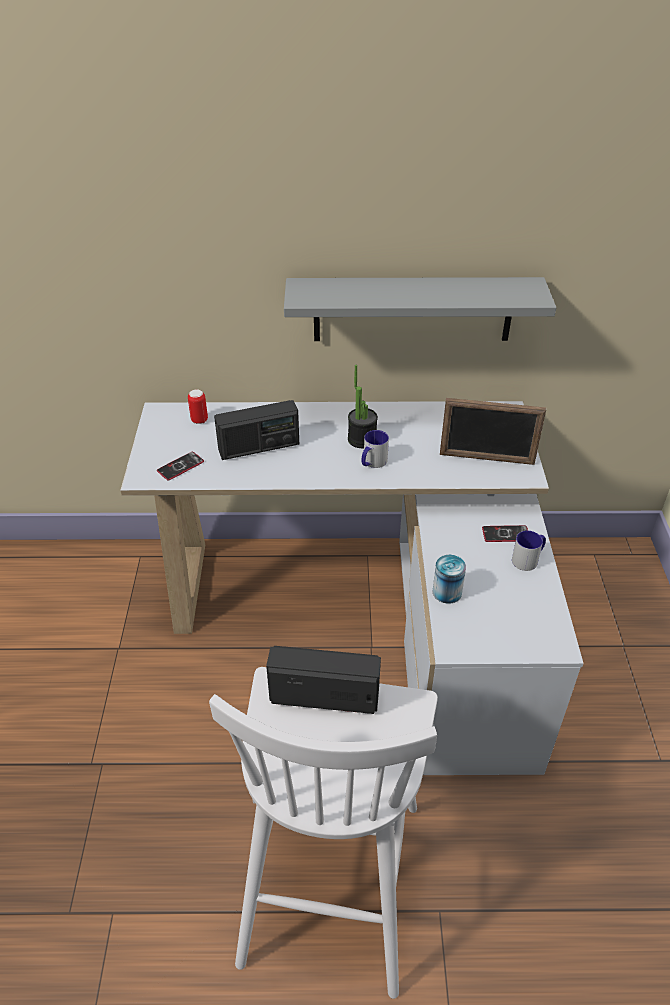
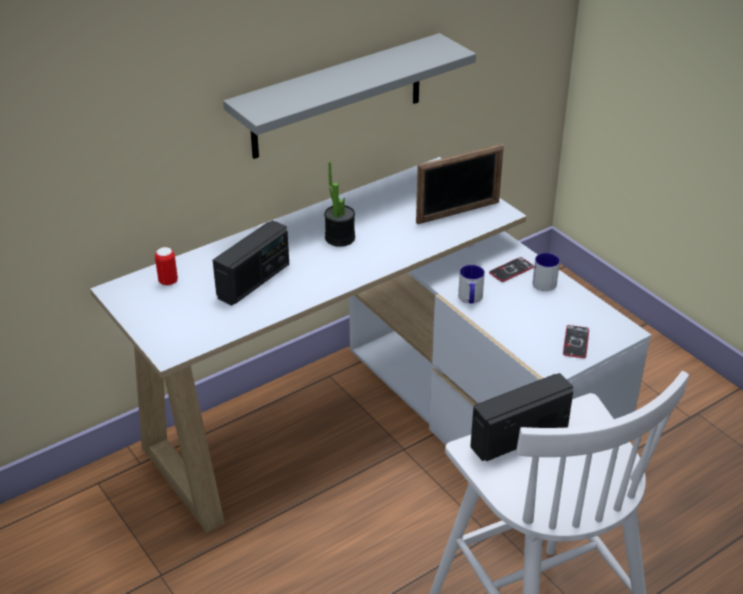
camera: 35 degrees left, 5 degrees down
phone [157,452,204,480] -> phone moved to [563,325,589,358]
mug [362,430,389,468] -> mug moved to [458,265,485,304]
can [433,555,466,604] -> none

